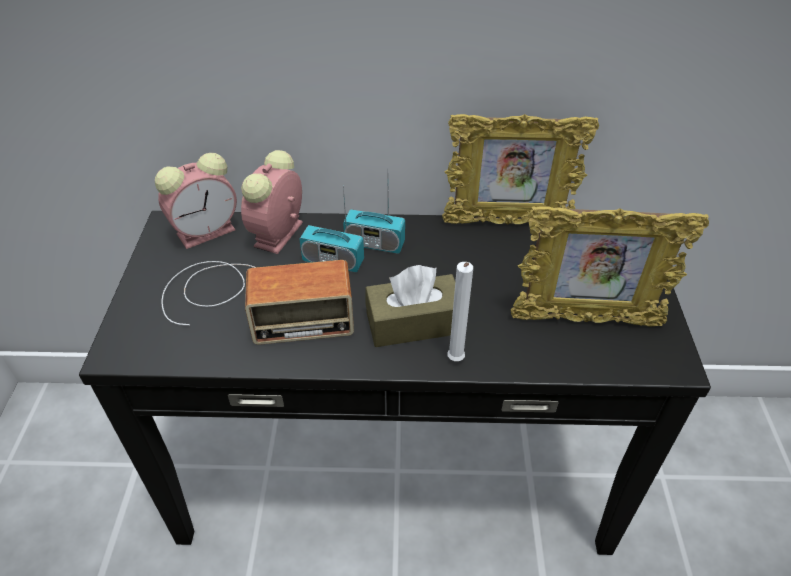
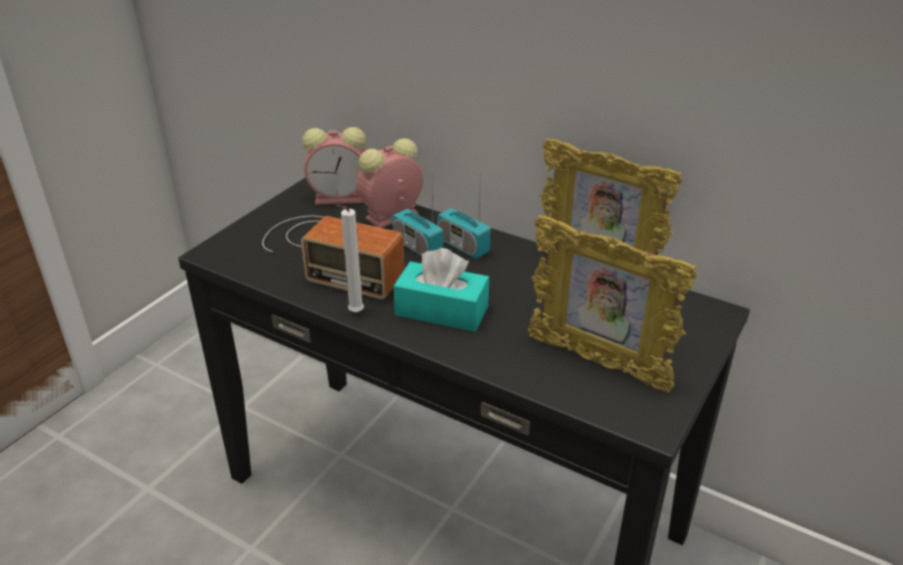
camera: 30 degrees right, 10 degrees down
brown tissue box [365,265,455,347] -> turquoise tissue box [393,248,489,332]
white candle [447,262,473,361] -> white candle moved to [336,205,364,313]

